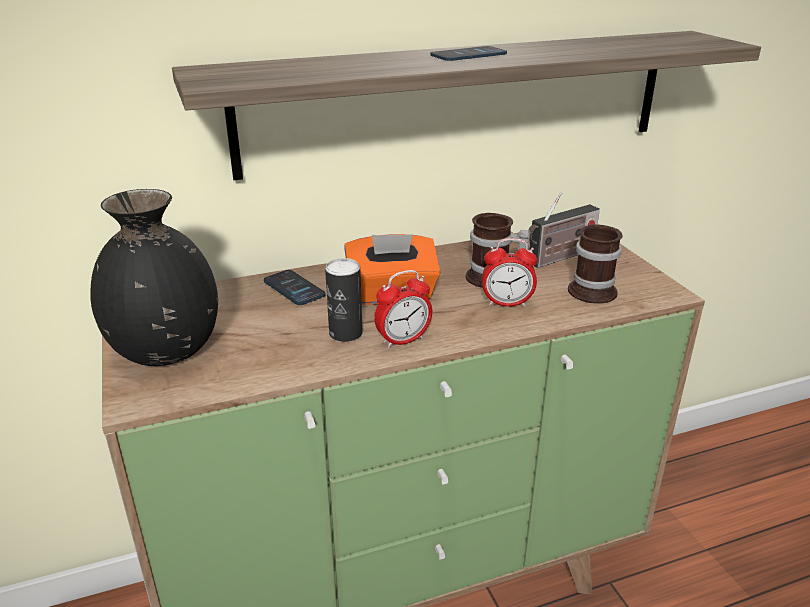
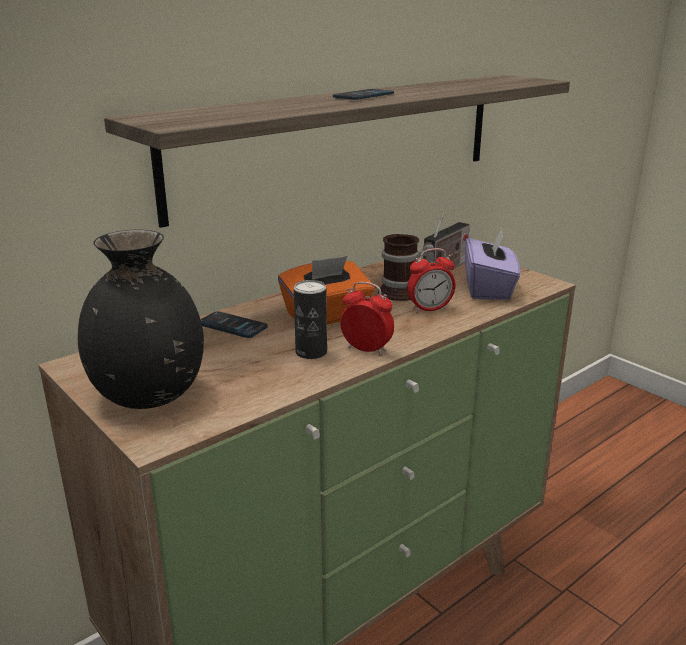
camera: 20 degrees left, 5 degrees down
alarm clock [374,270,432,348] -> alarm clock turned 105 degrees counterclockwise [340,282,394,355]
mug [568,224,623,304] -> purple tissue box [465,228,520,300]

